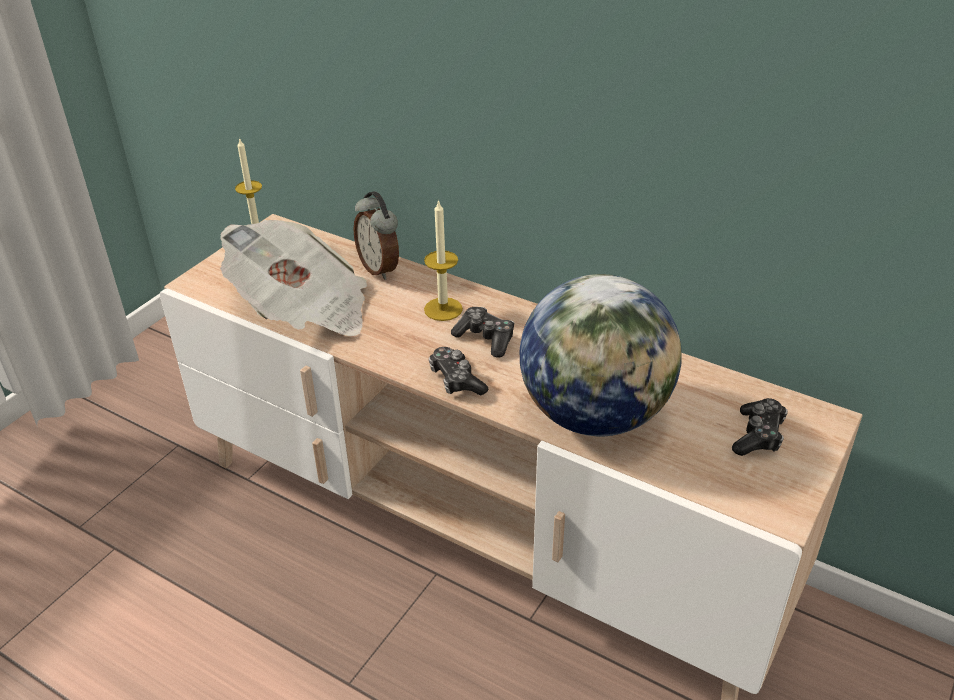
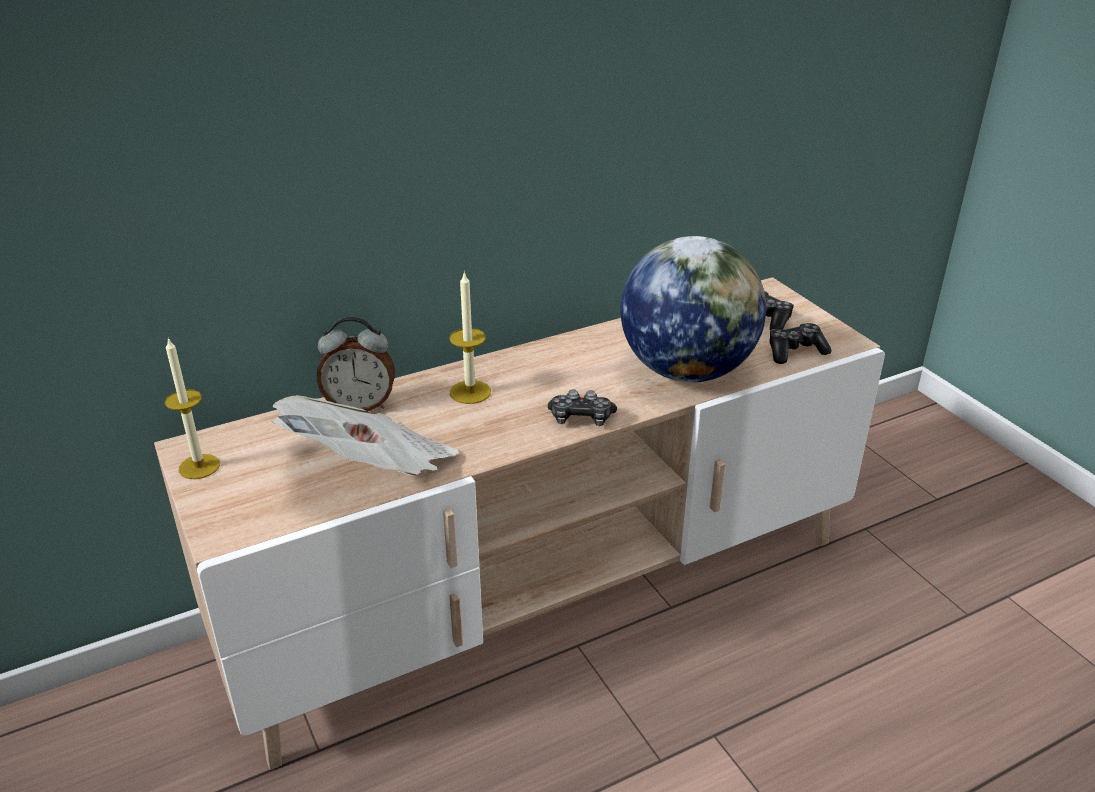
camera: 60 degrees left, 5 degrees down
game controller [451,307,514,358] -> game controller moved to [770,323,832,364]

